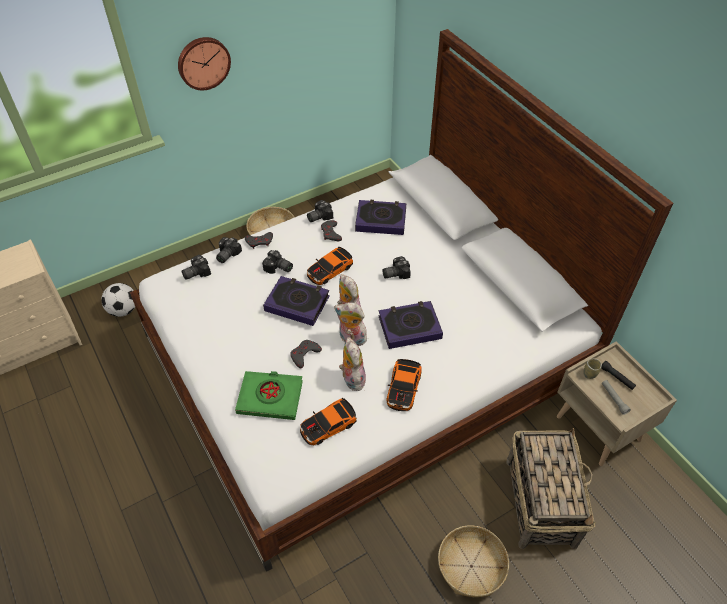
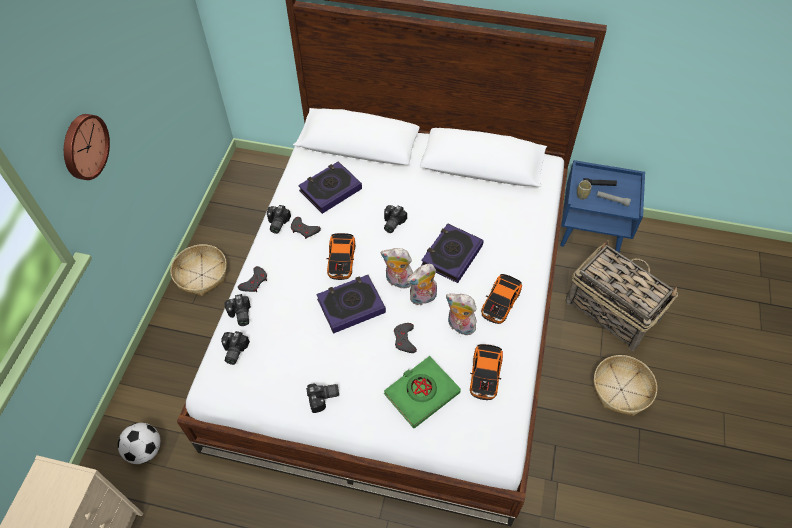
camera: 45 degrees left, 5 degrees up
camera [262,250,293,274] -> camera moved to [306,383,339,413]
toy car [386,359,422,411] -> toy car turned 60 degrees clockwise [481,274,522,324]
beige nightstand [557,341,677,466] -> blue nightstand [560,160,645,252]

